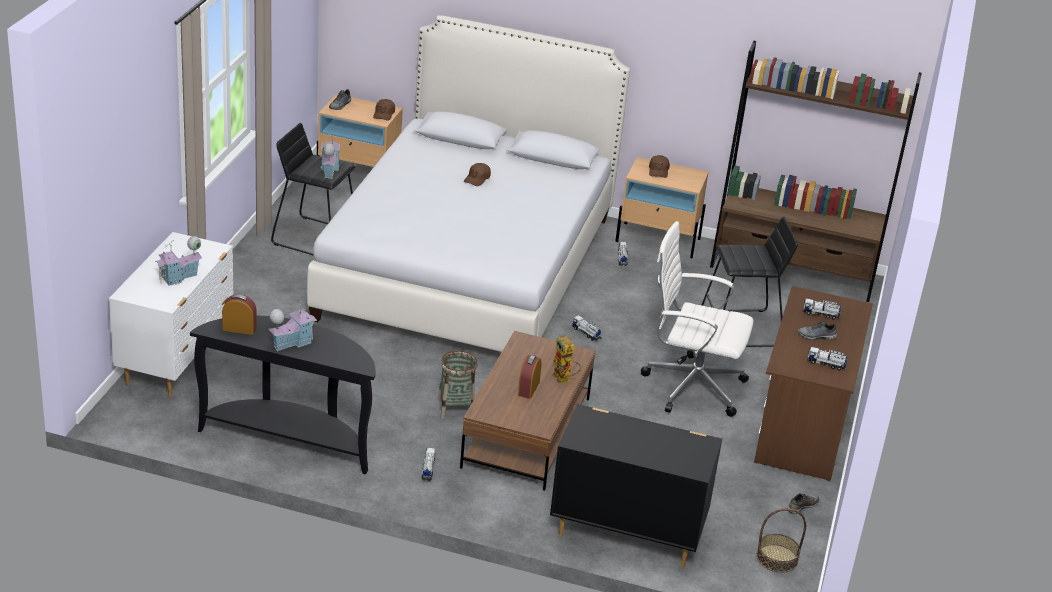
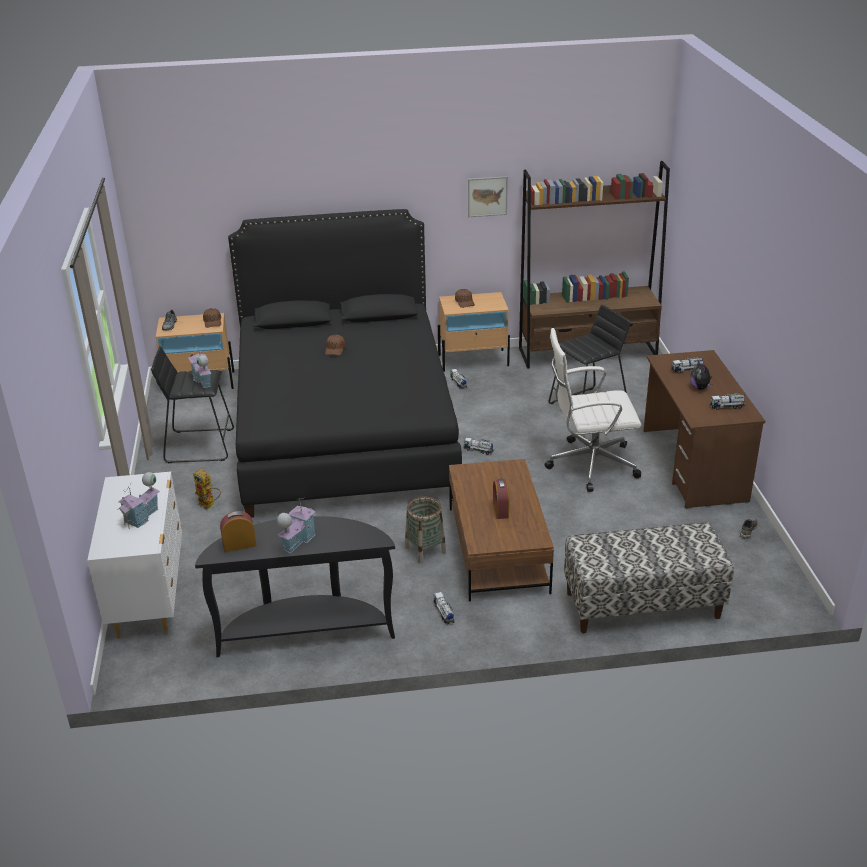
camera: 20 degrees left, 0 degrees up
white bed [307,15,630,352] -> black bed [228,209,462,518]
black dresser [550,404,722,568] -> bench [564,522,734,633]
toy robot [552,335,581,384] -> toy robot moved to [193,469,221,510]
basket [756,508,806,573] -> none
grey shoe [798,321,837,340] -> plush toy [690,361,712,390]
none -> picture [468,176,508,217]

